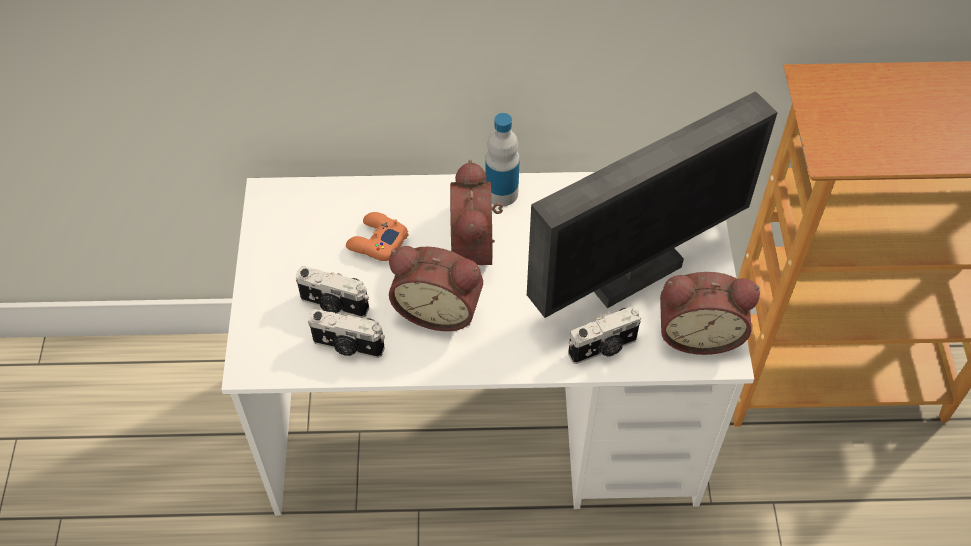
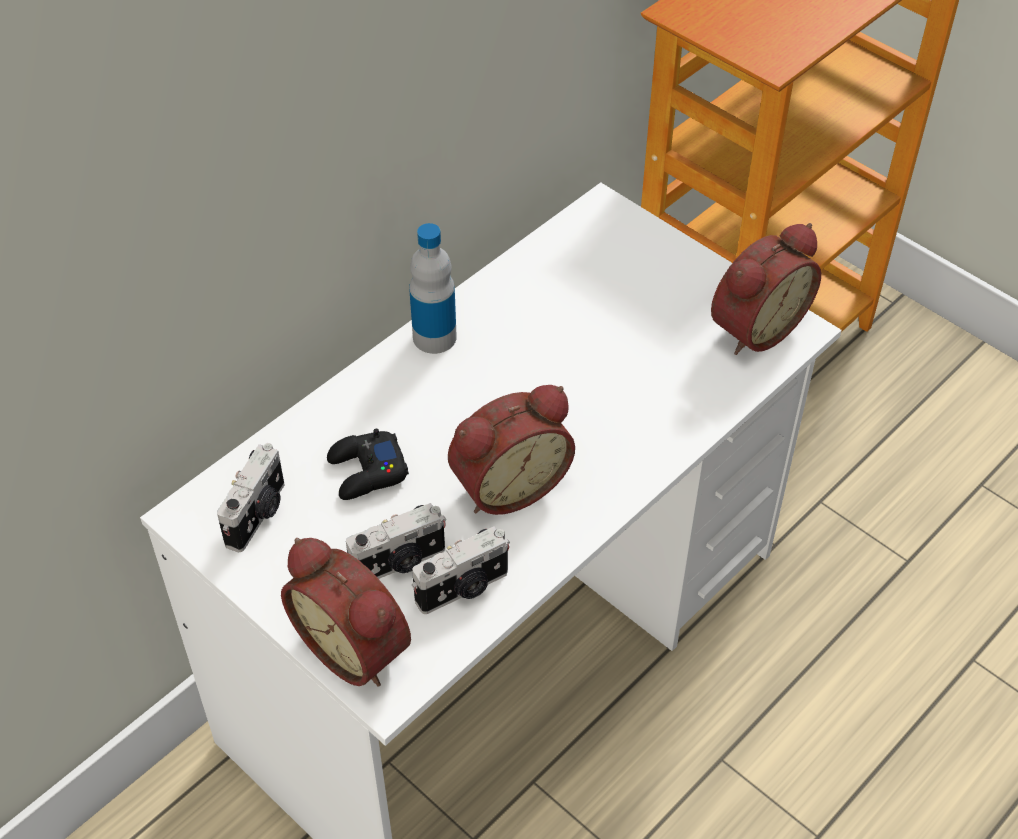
camera: 45 degrees left, 5 degrees down
orange game controller [346,212,408,261] -> black game controller [327,428,409,500]
alarm clock [450,160,503,265] -> alarm clock moved to [281,538,411,687]
monitor [527,91,778,318] -> none
camera [568,307,641,364] -> camera moved to [217,443,285,552]

